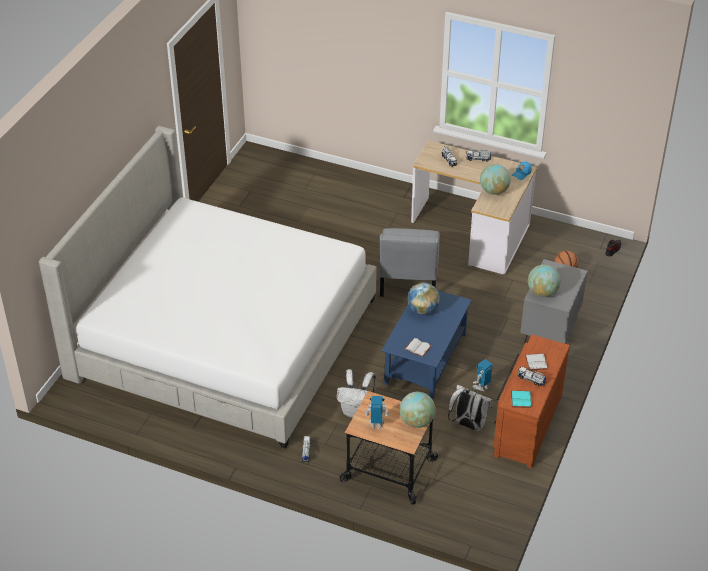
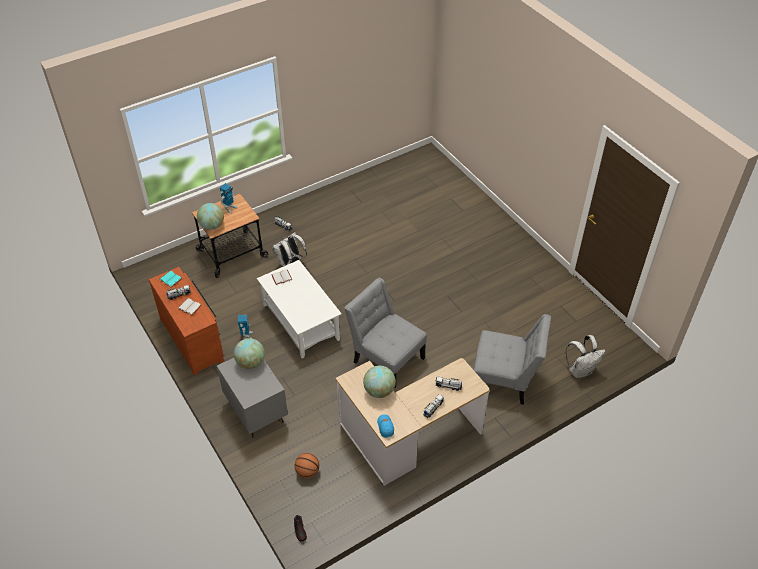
camera: 125 degrees right, 5 degrees up
bed [39,126,377,449] -> none
blue coffee table [382,291,472,399] -> white coffee table [257,260,342,358]
globe [408,282,440,315] -> none
white backpack [448,385,492,431] -> white backpack moved to [566,335,606,378]
none -> grey chair [473,314,551,405]

